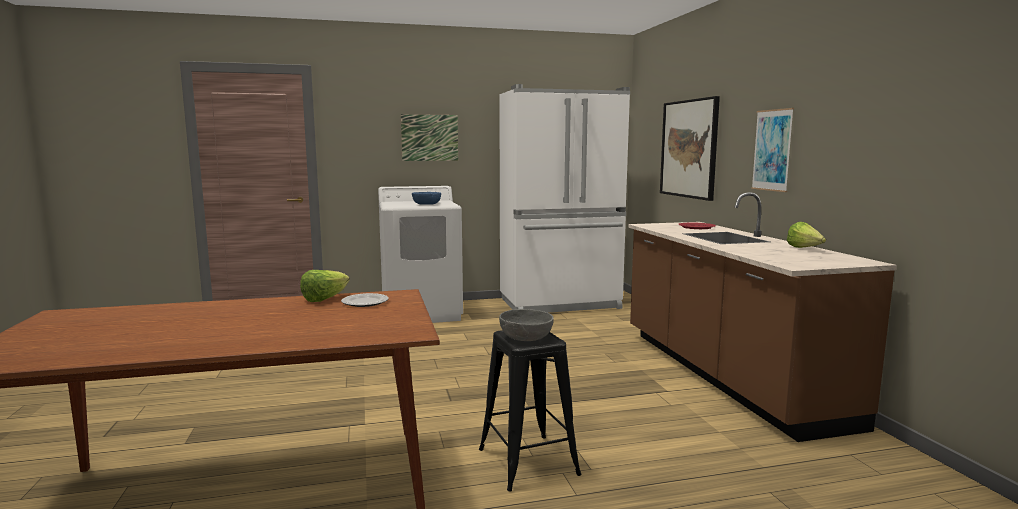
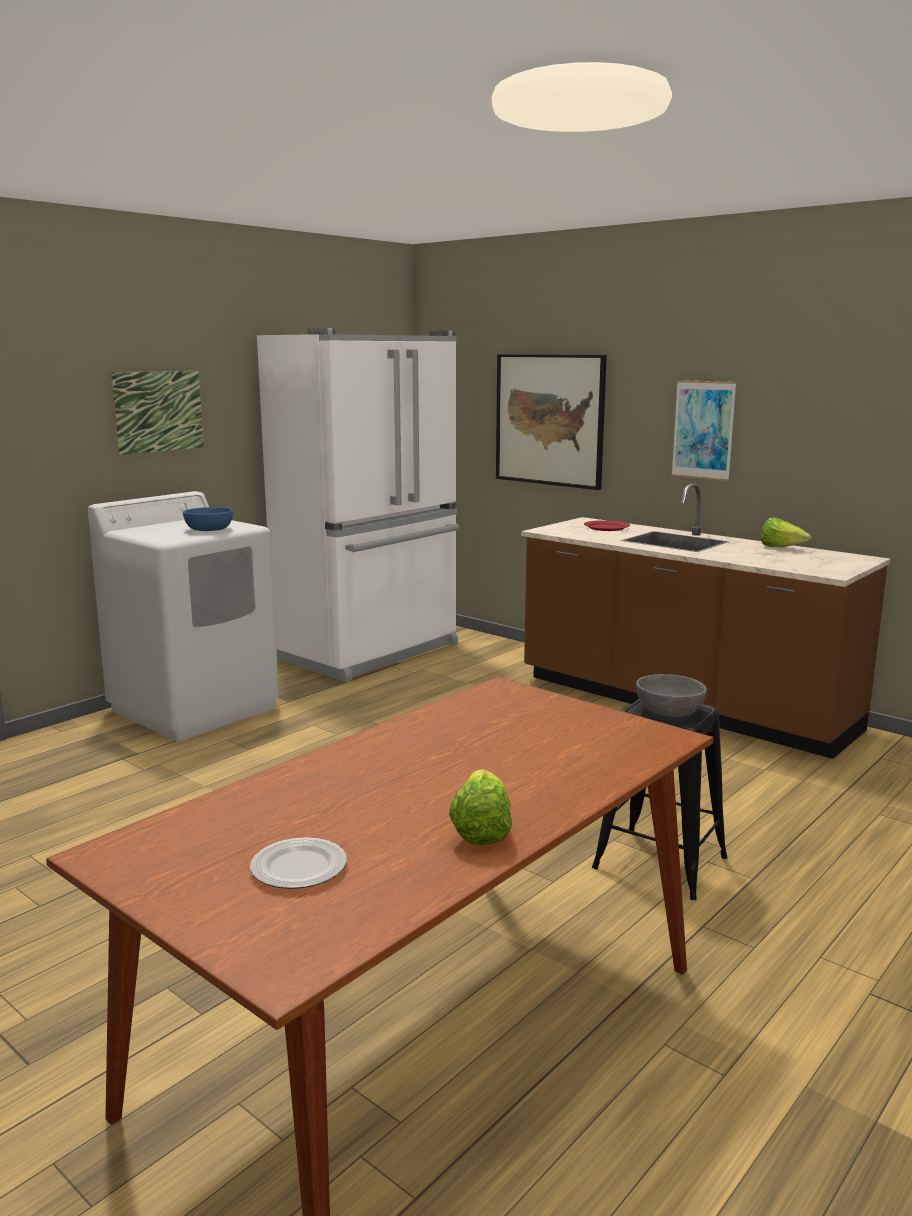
camera: 35 degrees left, 5 degrees up
lettuce [300,270,350,302] -> lettuce moved to [449,769,512,846]
plate [341,293,389,307] -> plate moved to [250,837,347,889]

